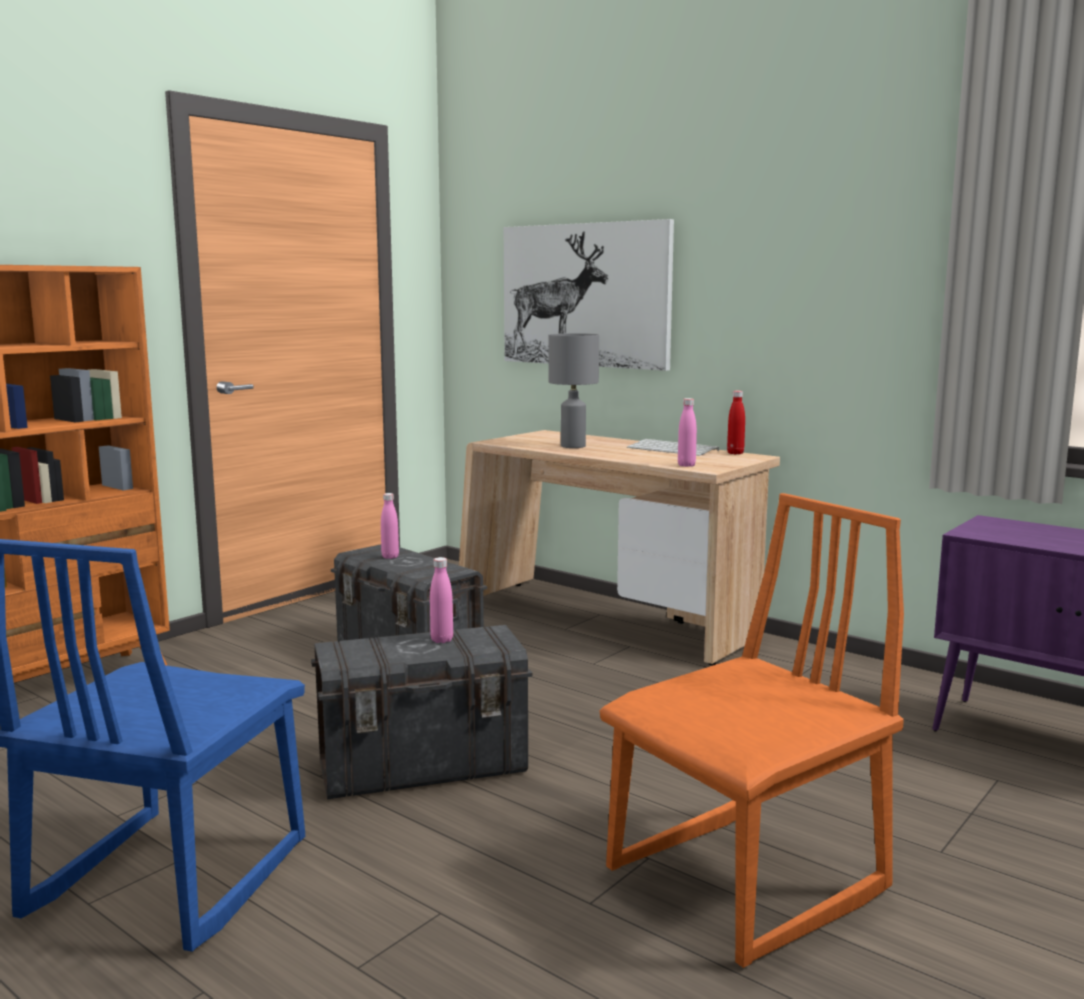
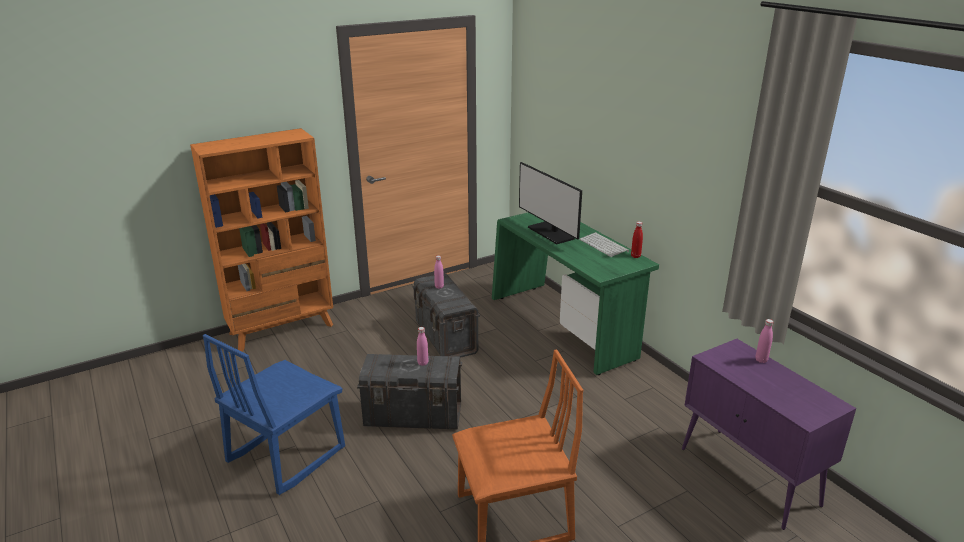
camera: 20 degrees right, 15 degrees up
beige desk [459,430,780,666] -> green desk [492,212,659,375]
picture [504,219,674,371] -> none
grey table lamp [549,333,599,448] -> monitor [519,162,582,244]
pink bottle [678,398,697,467] -> pink bottle moved to [755,319,773,363]

